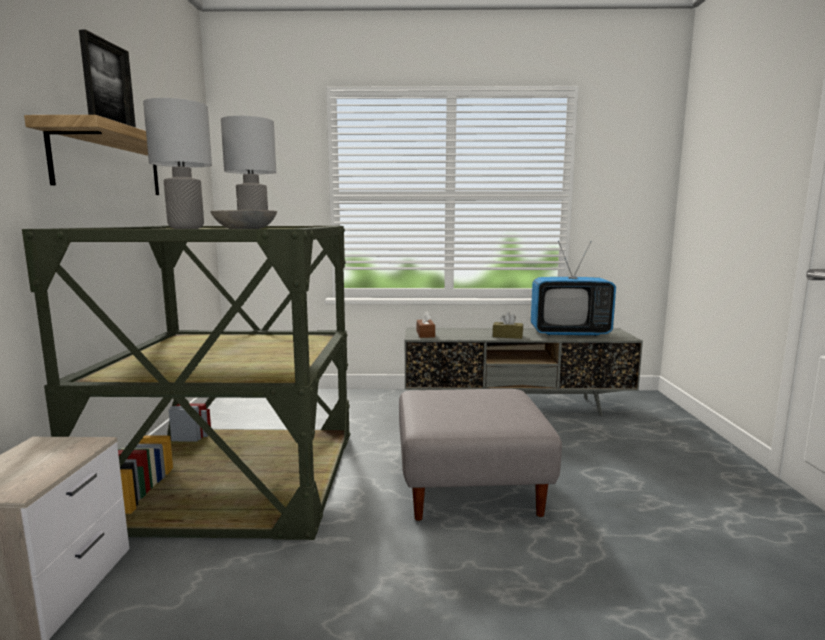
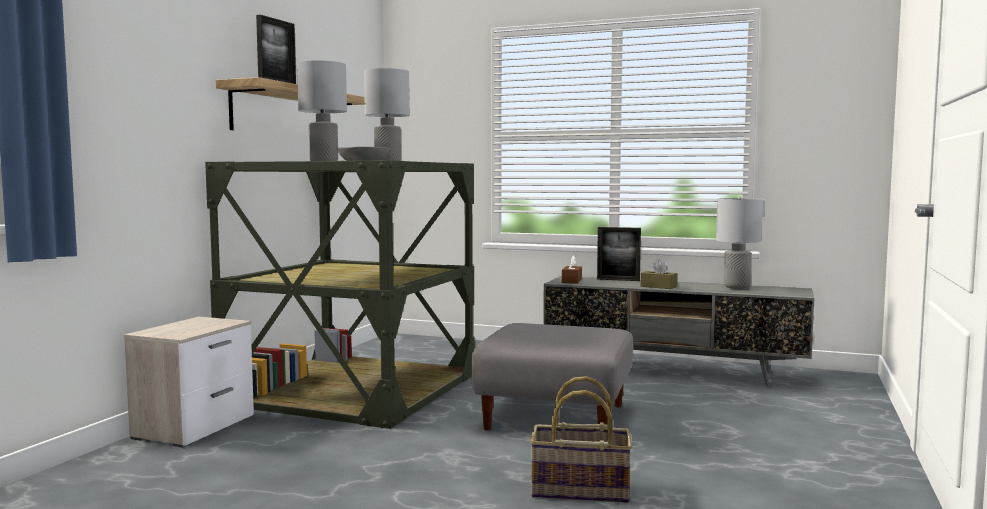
camera: 20 degrees right, 5 degrees down
television [531,241,616,336] -> grey table lamp [716,198,763,289]
none -> basket [530,376,632,503]
none -> picture frame [597,227,641,281]

